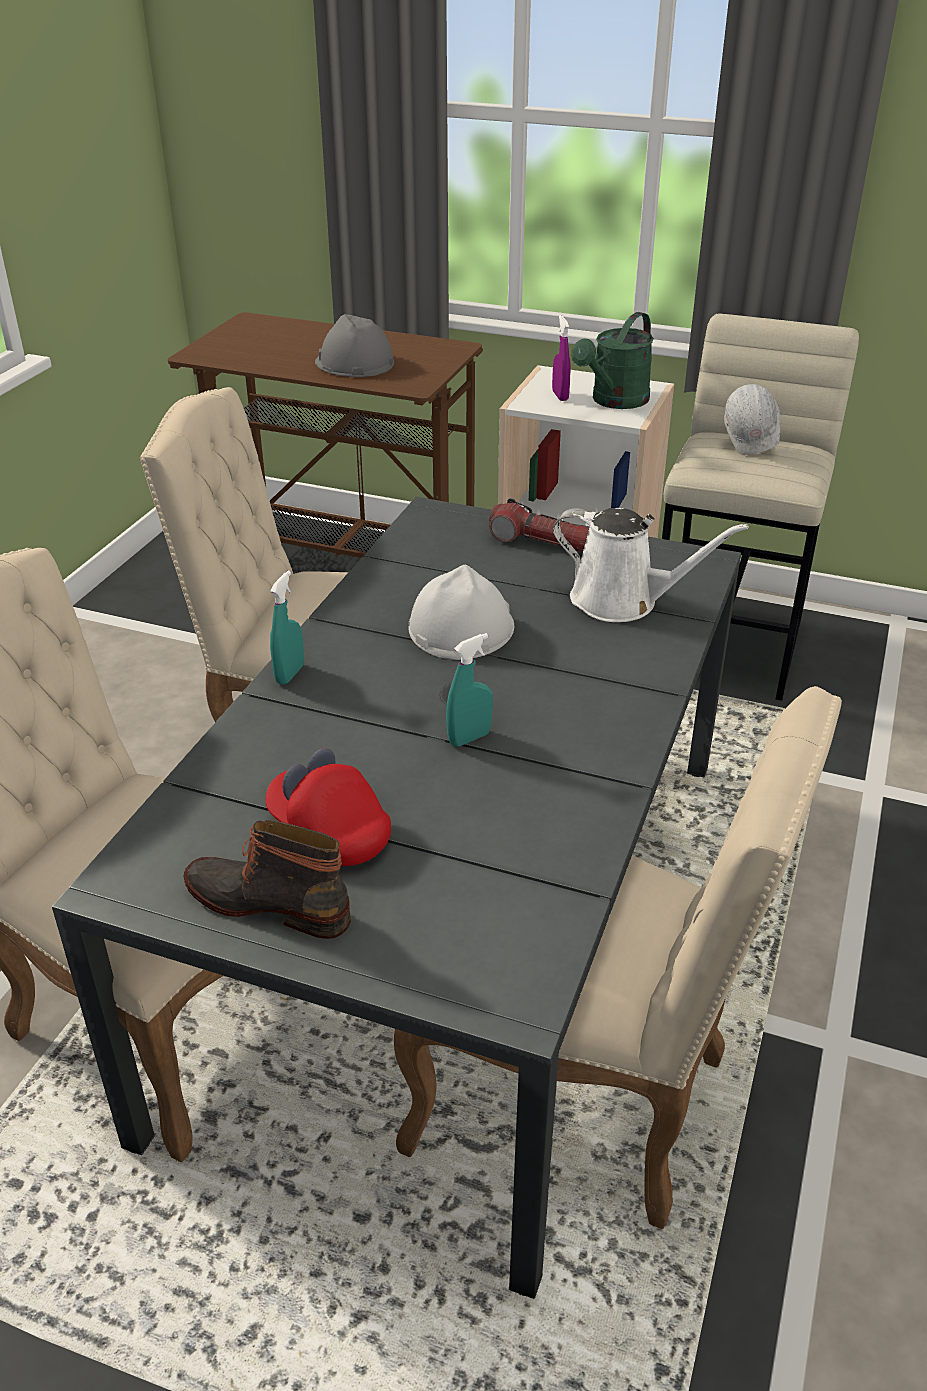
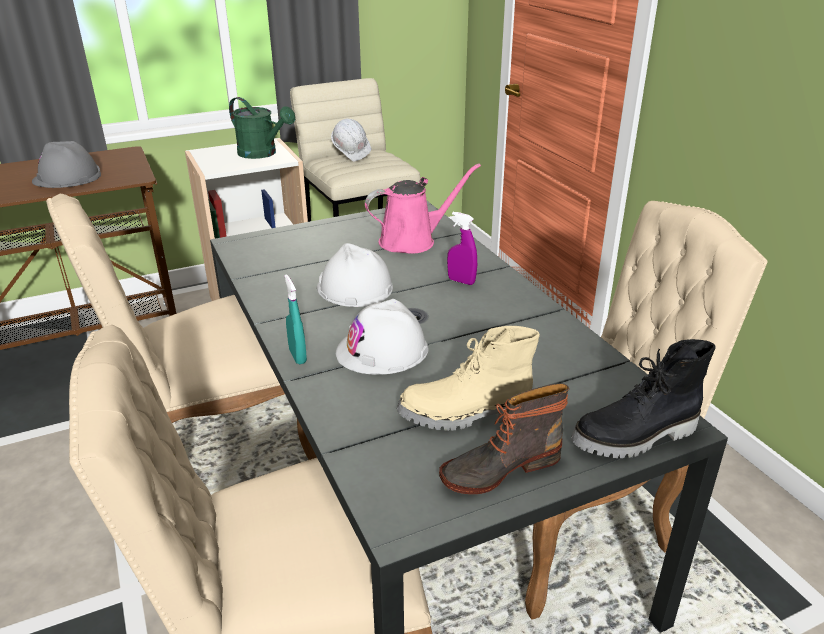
camera: 45 degrees left, 5 degrees down
red cap [266,748,391,866] -> beige boot [397,326,540,431]
turquoise spray bottle [446,633,493,746] -> none
flashlight [489,498,589,552] -> none
purple spray bottle [552,315,571,401] -> purple spray bottle moved to [447,212,477,285]
white watering can [553,508,748,622] -> pink watering can [365,164,481,254]
green watering can [571,312,654,409] -> green watering can turned 45 degrees counterclockwise [229,97,295,159]
none -> white hard hat [336,299,428,375]
none -> black boot [571,339,715,458]

